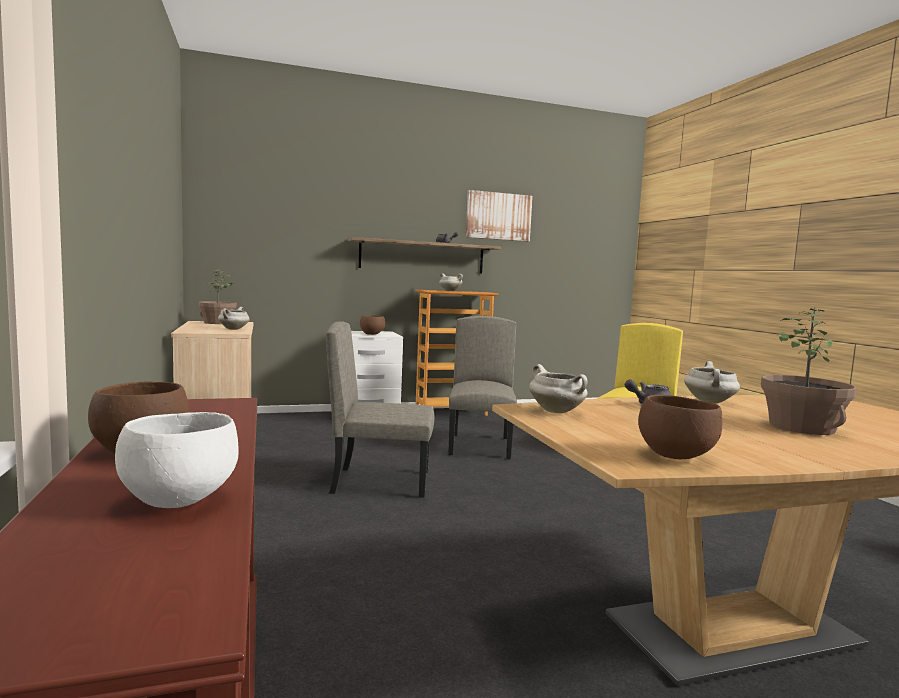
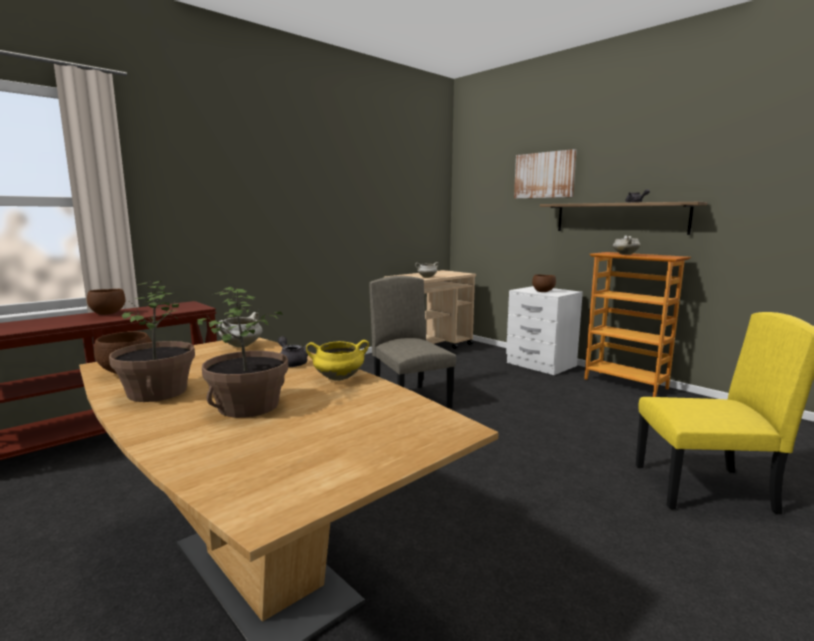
camera: 65 degrees right, 5 degrees up
white bowl [115,412,239,508] -> none
potted plant [198,270,237,324] -> potted plant moved to [109,281,195,402]
beige chair [448,316,517,459] -> none
picture [466,190,533,241] -> picture moved to [514,149,577,199]
white cooking pot [684,361,740,404] -> yellow cooking pot [306,340,369,381]

